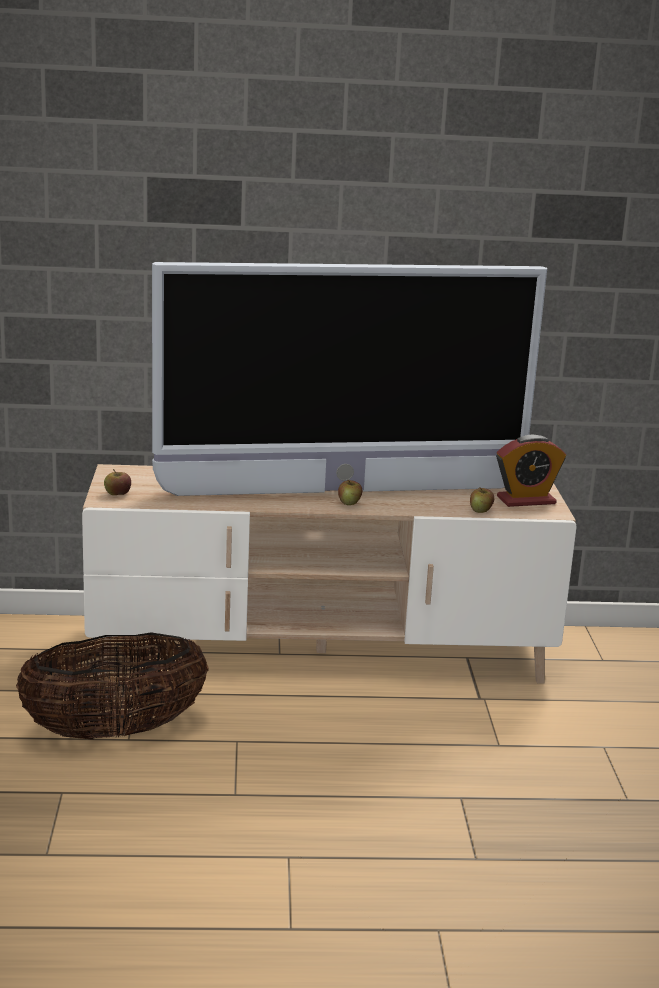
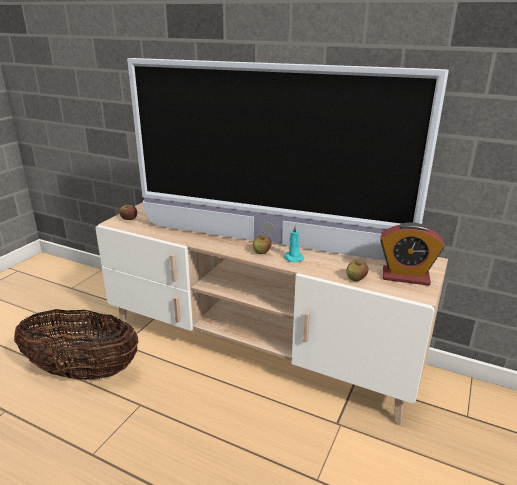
camera: 30 degrees right, 5 degrees up
none -> turquoise candle [284,225,304,262]

